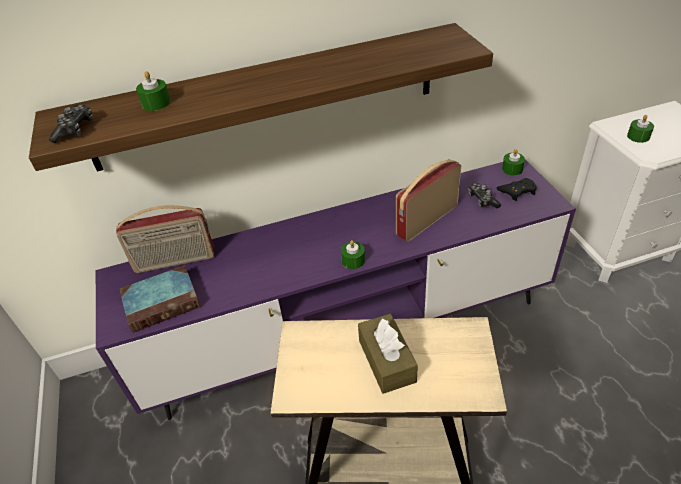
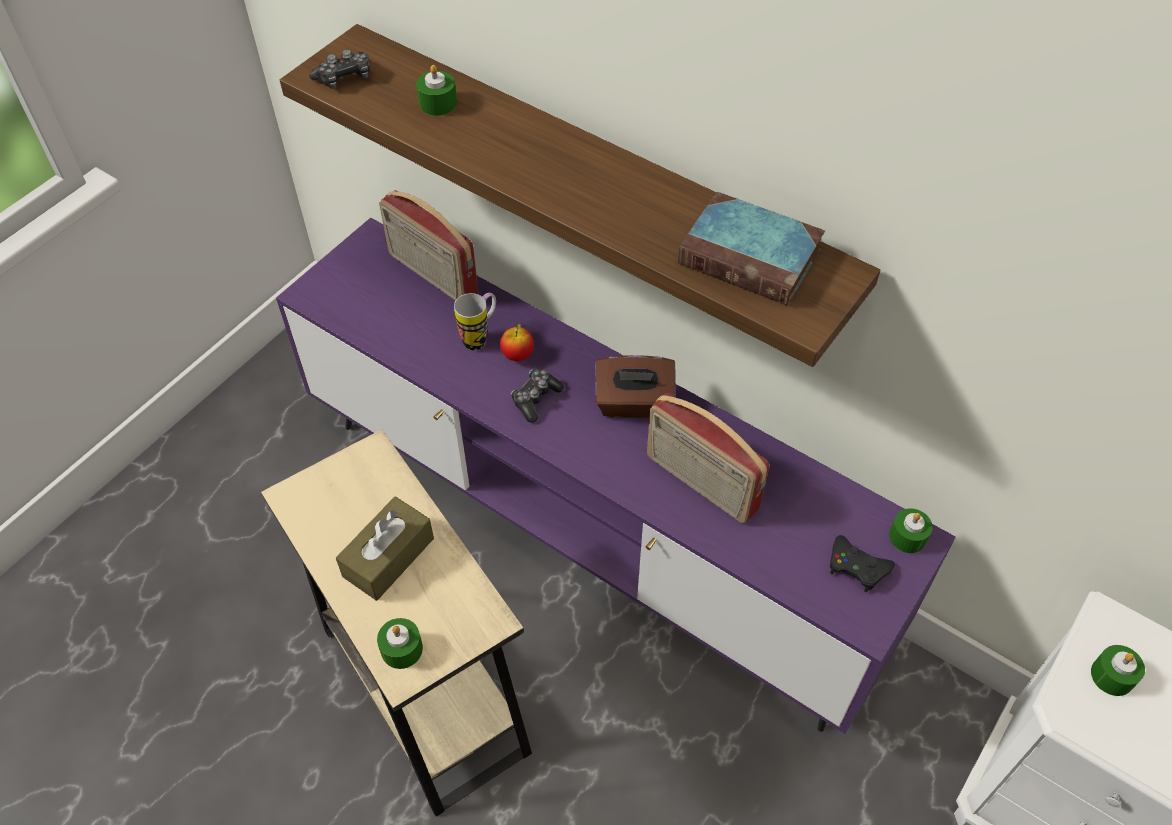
camera: 50 degrees right, 10 degrees up
book [120,265,201,333] -> book moved to [678,192,825,306]
green candle [341,240,365,269] -> green candle moved to [377,618,423,669]
radio [396,159,461,242] -> radio turned 150 degrees counterclockwise [647,393,769,523]
game controller [468,183,501,208] -> game controller moved to [511,369,564,423]
none -> mug [454,293,496,350]
none -> apple [500,323,534,361]
none -> brown tissue box [595,355,676,418]

